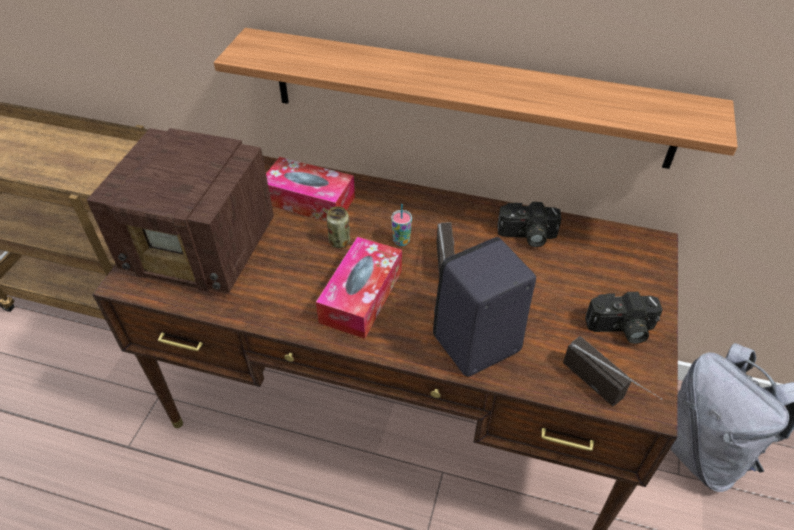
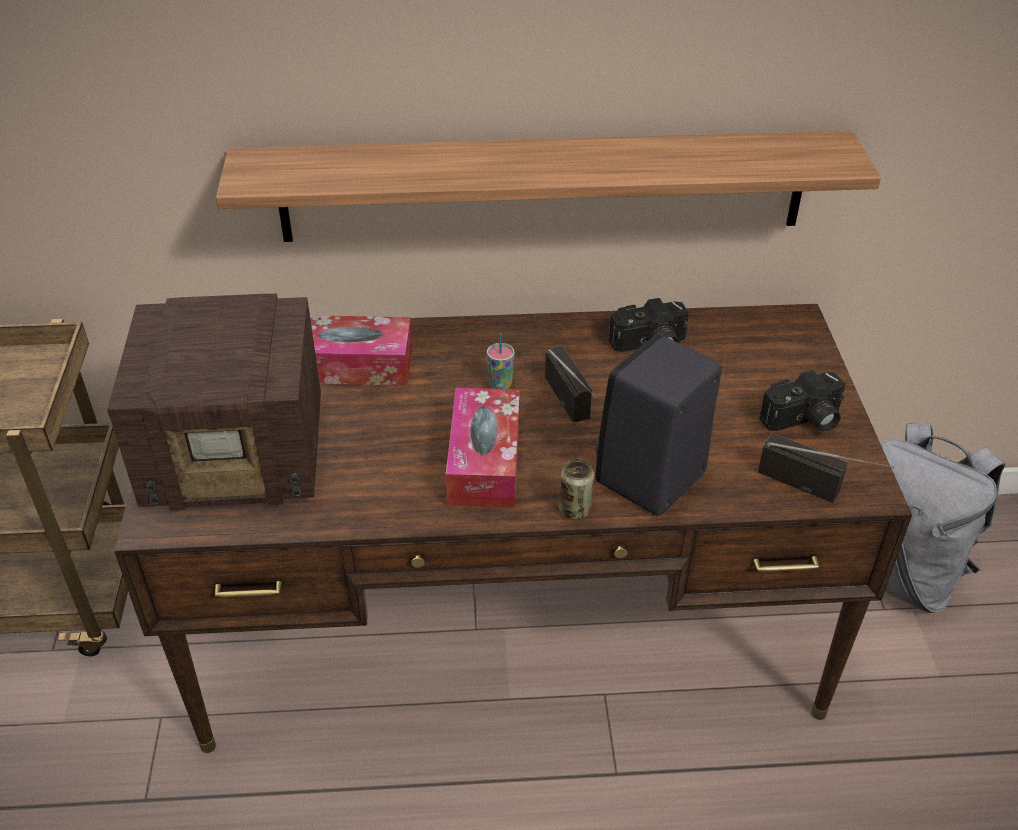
camera: 20 degrees left, 5 degrees down
can [326,206,350,248] -> can moved to [559,459,594,520]

